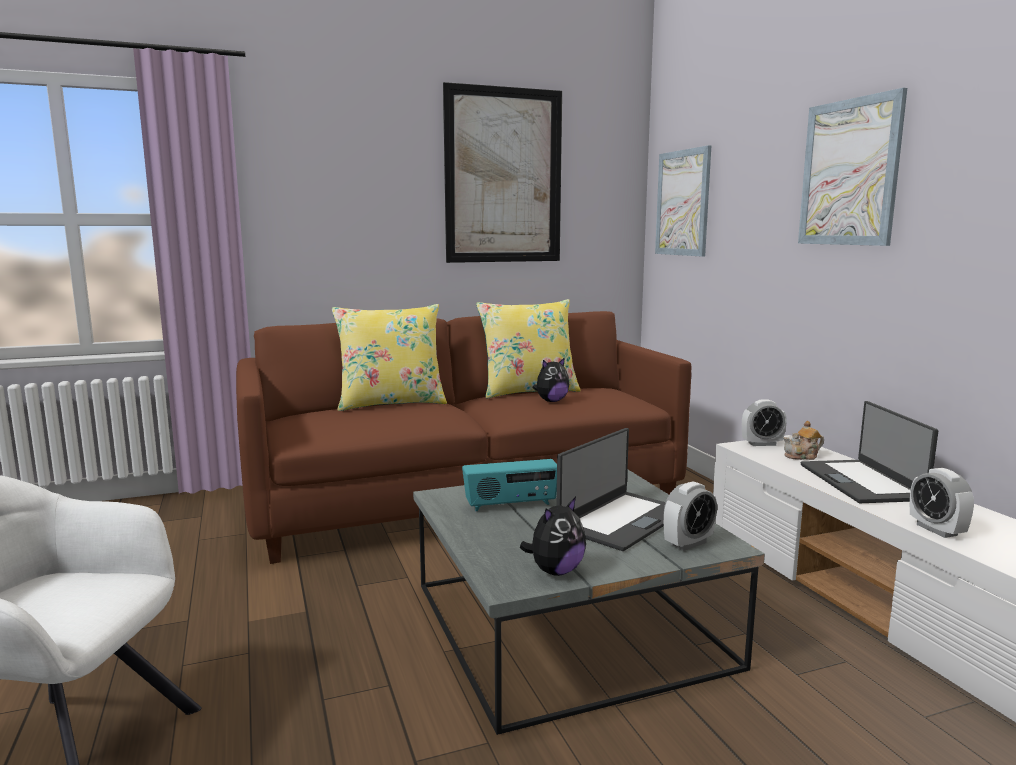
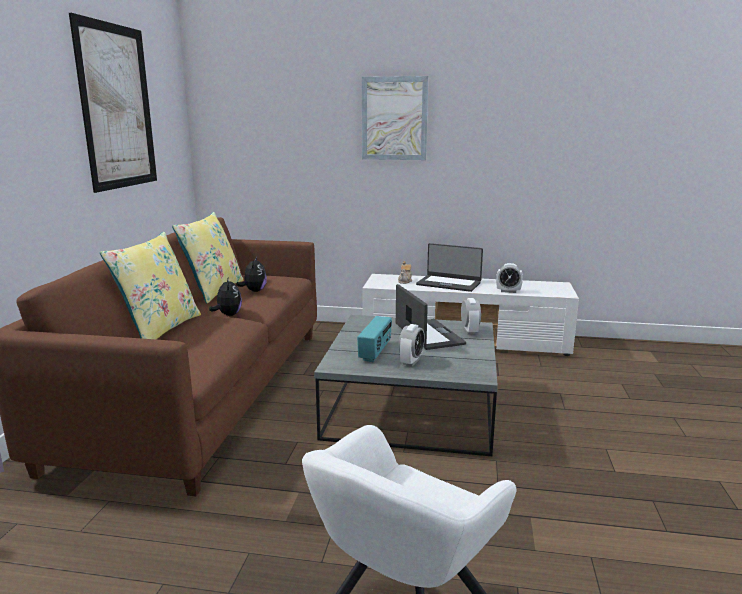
camera: 60 degrees left, 5 degrees up
plush toy [520,497,586,576] -> plush toy moved to [209,276,242,316]
picture [655,145,711,256] -> none
alarm clock [742,399,787,446] -> alarm clock moved to [399,324,425,366]

